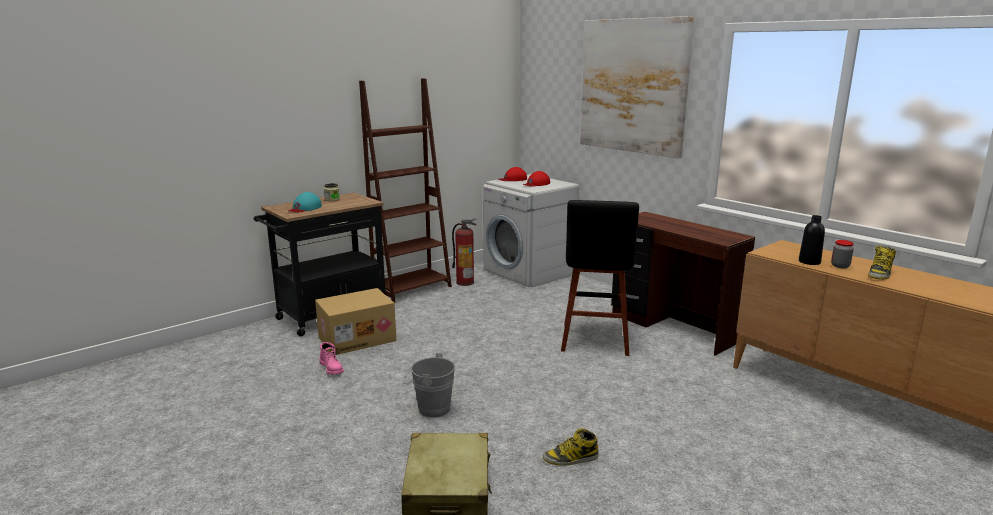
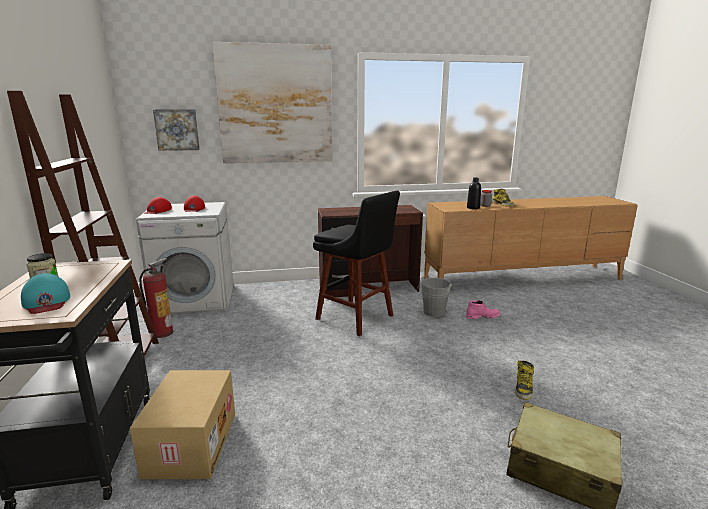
camera: 60 degrees left, 0 degrees up
pink boot [320,342,343,374] -> pink boot moved to [466,300,500,319]
grey bucket [404,353,455,418] -> grey bucket moved to [417,276,452,317]
none -> picture [153,109,200,151]

